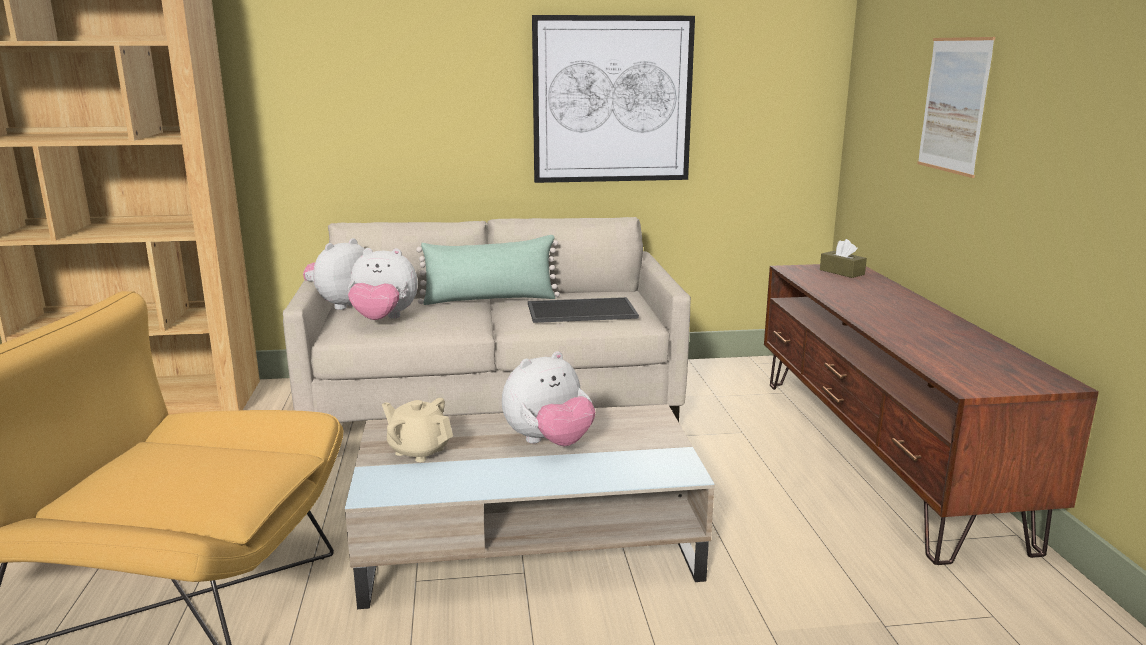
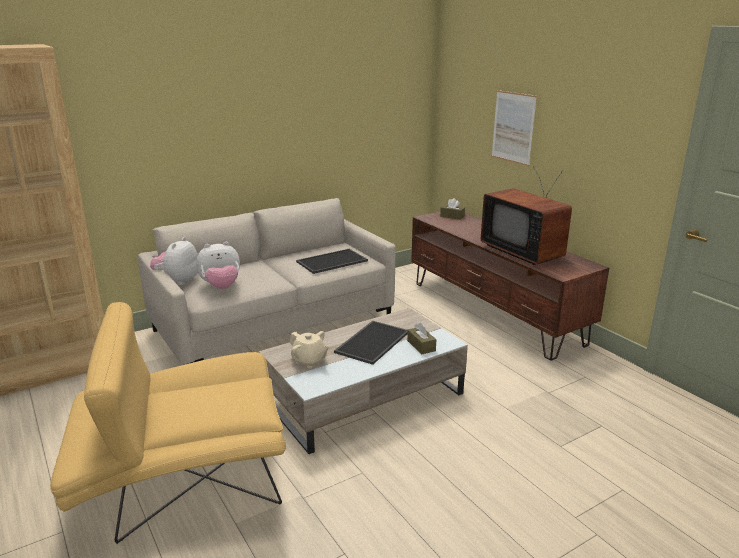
camera: 25 degrees left, 5 degrees up
beige teapot [382,398,453,462] -> beige teapot turned 150 degrees counterclockwise [290,331,329,369]
green pillow [416,235,560,305] -> none
plush toy [502,351,595,446] -> tray [334,321,408,365]
picture [532,15,695,183] -> none
none -> brown tissue box [407,323,436,354]
none -> television [481,167,572,265]

